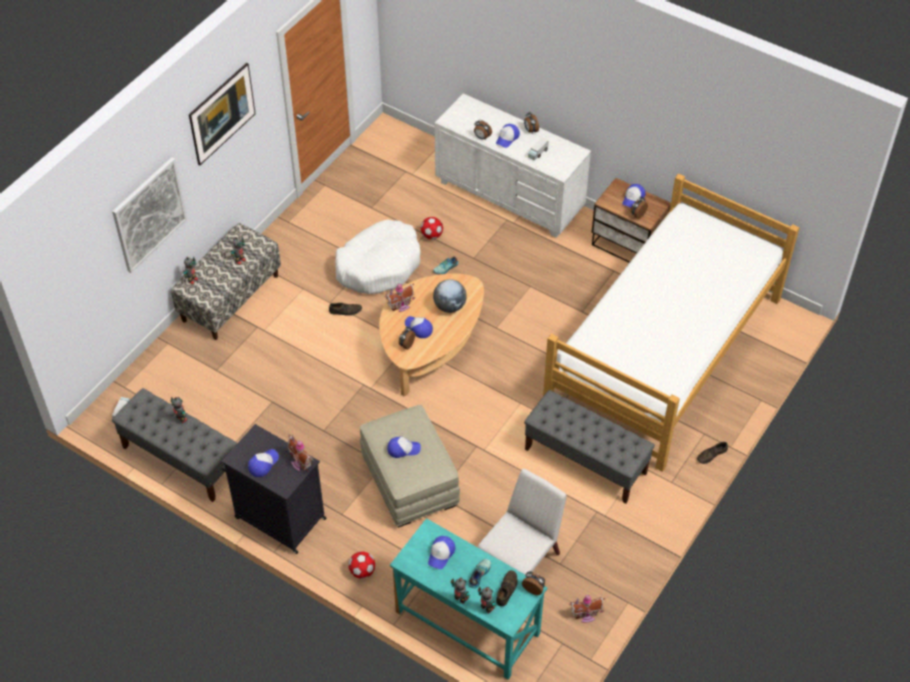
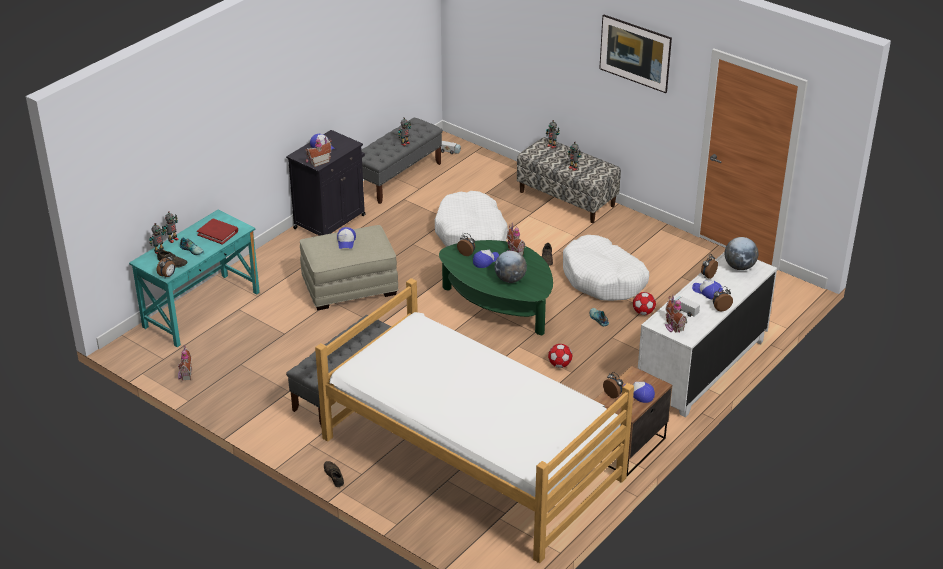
camera: 95 degrees right, 15 degrees down
picture [112,157,187,273] -> none
football [348,551,375,579] -> football moved to [548,344,572,368]
beige coffee table [379,273,484,396] -> green coffee table [439,240,553,335]
cap [428,536,455,569] -> red book [197,218,238,245]
white chair [478,469,567,575] -> none
none -> white dog bed [435,191,508,247]
none -> toy house [665,295,687,333]
none -> globe [725,237,758,270]

